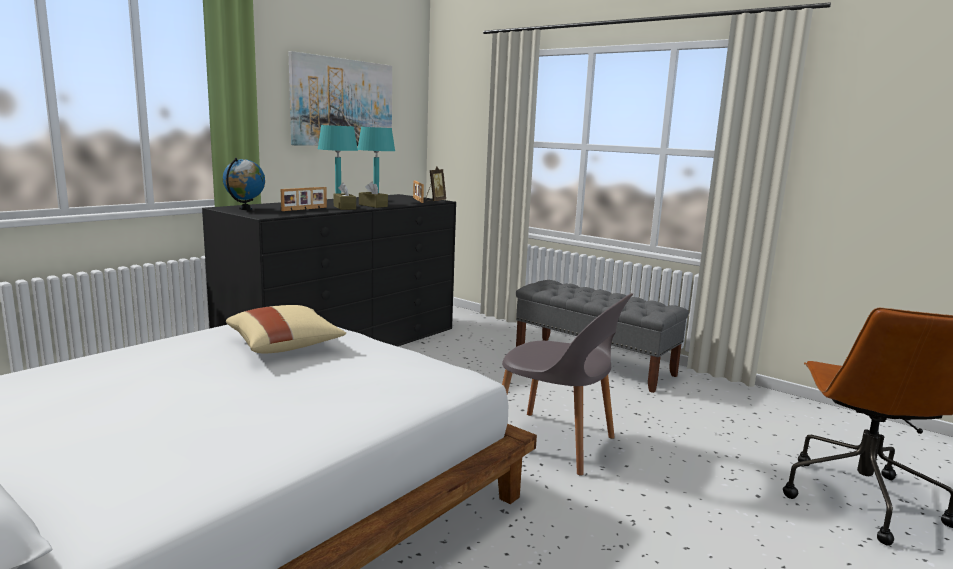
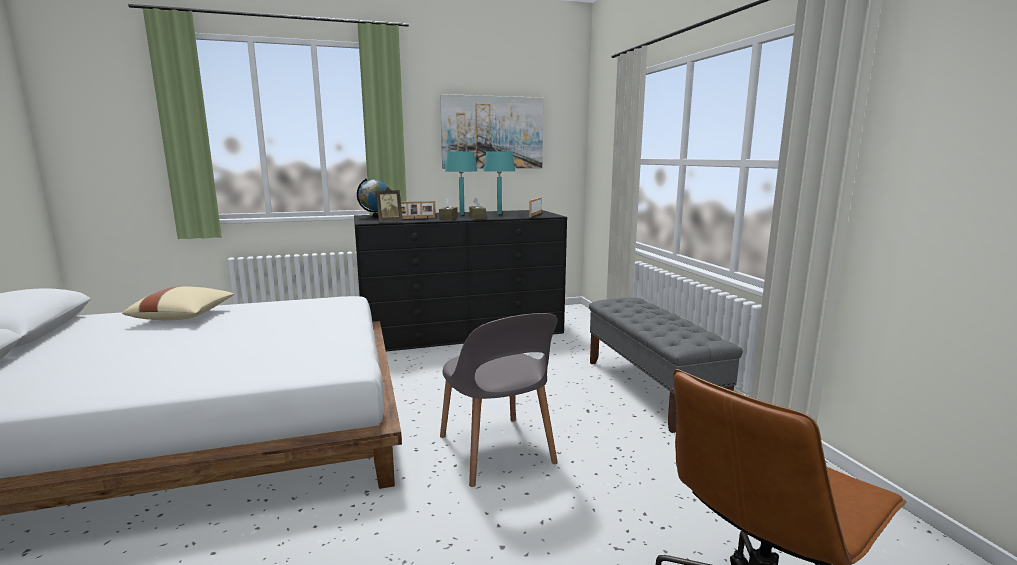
camera: 35 degrees right, 0 degrees up
beige pillow [226,305,346,353] -> beige pillow moved to [122,286,234,320]
picture frame [425,167,446,201] -> picture frame moved to [376,187,403,221]

